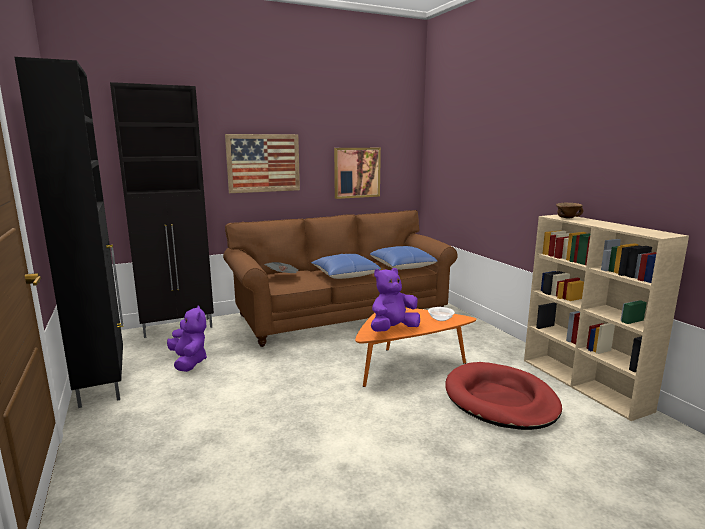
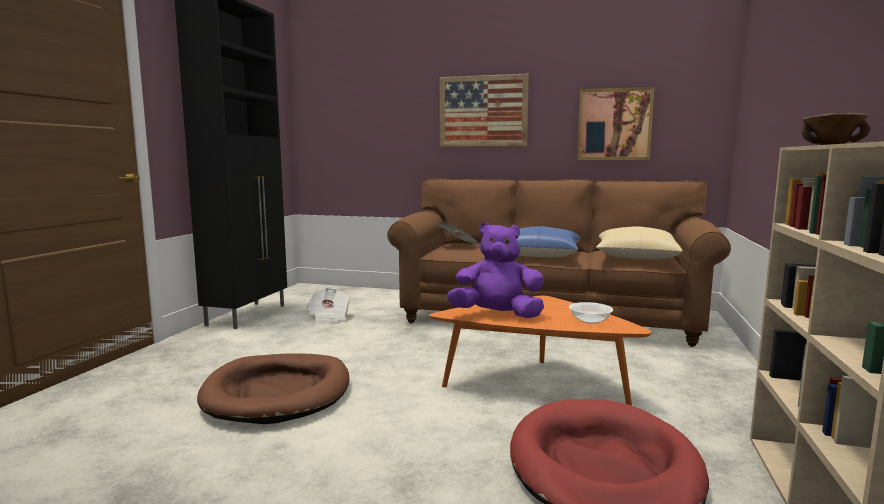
camera: 40 degrees right, 5 degrees down
black cabinet [110,82,214,338] -> none
purple plush toy [167,305,207,372] -> newspaper [307,288,351,325]
blue pillow [370,246,437,270] -> beige pillow [596,226,682,260]
none -> brown dog bed [197,353,350,424]

